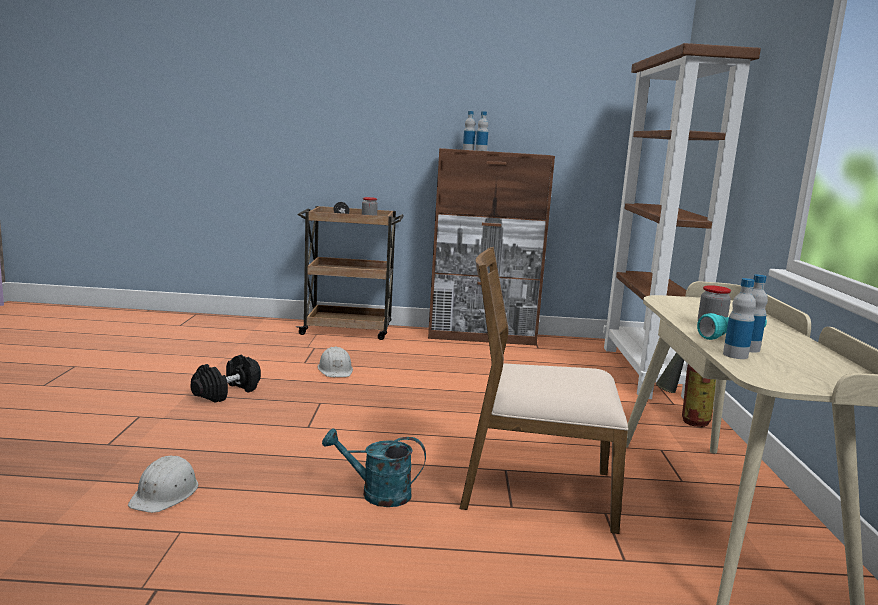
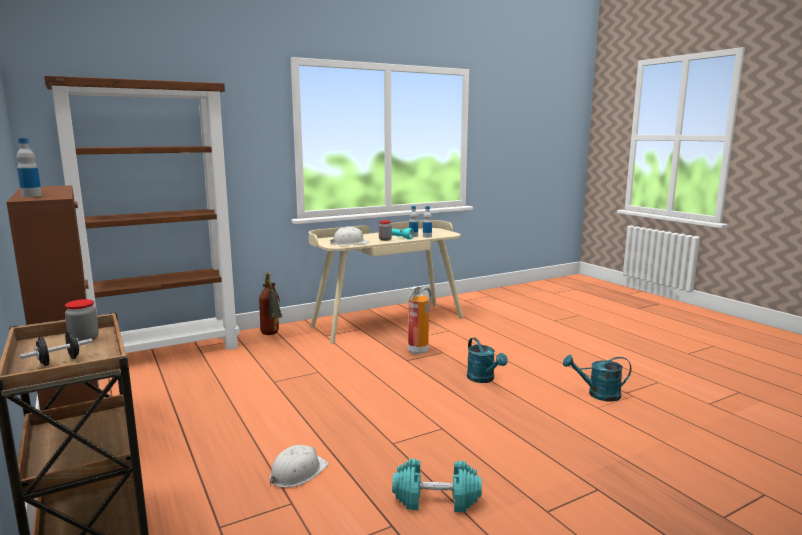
camera: 120 degrees left, 0 degrees up
white hard hat [128,456,198,513] -> white hard hat moved to [330,226,370,245]
black dumbbell [190,355,261,403] -> turquoise dumbbell [392,459,482,512]
brown chair [460,247,628,534] -> fire extinguisher [408,286,432,355]
bottle [476,111,488,151] -> none
none -> turquoise watering can [563,355,631,402]

